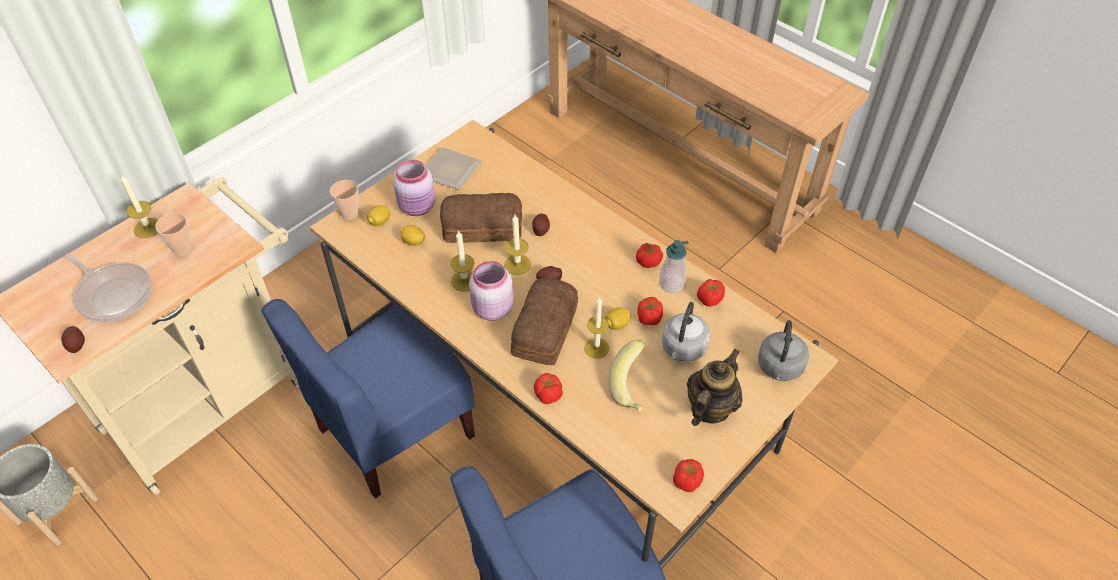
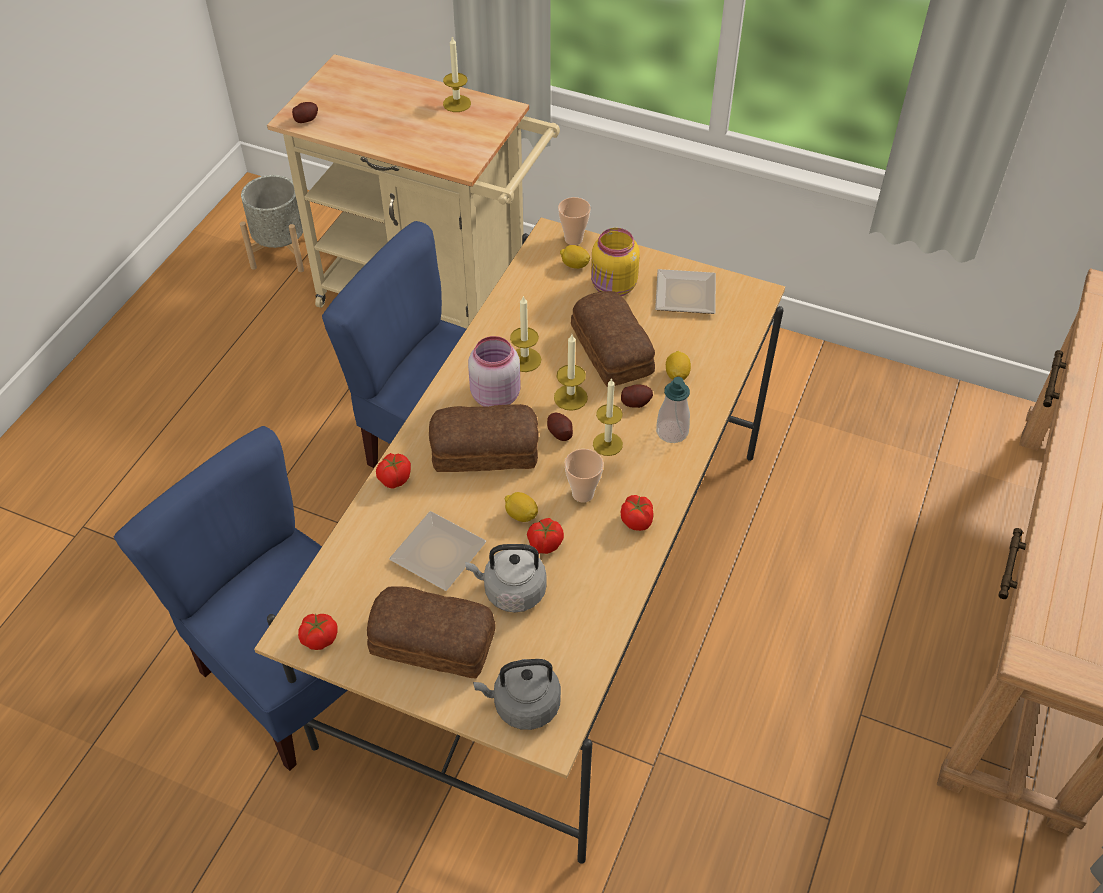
camera: 70 degrees right, 0 degrees up
frying pan [65,253,152,322] -> none
cup [155,213,192,256] -> cup moved to [565,449,604,503]
pink jar [393,160,435,216] -> yellow jar [591,228,640,296]
lemon [400,225,425,246] -> lemon moved to [666,351,691,380]
candle [584,297,609,359] -> candle moved to [593,378,623,456]
banana [609,340,645,412] -> plate [389,511,486,591]
soap dispenser [659,240,688,293] -> soap dispenser moved to [656,377,690,443]
teapot [687,349,743,426] -> bread [367,586,495,678]
tomato [697,279,725,307] -> none

